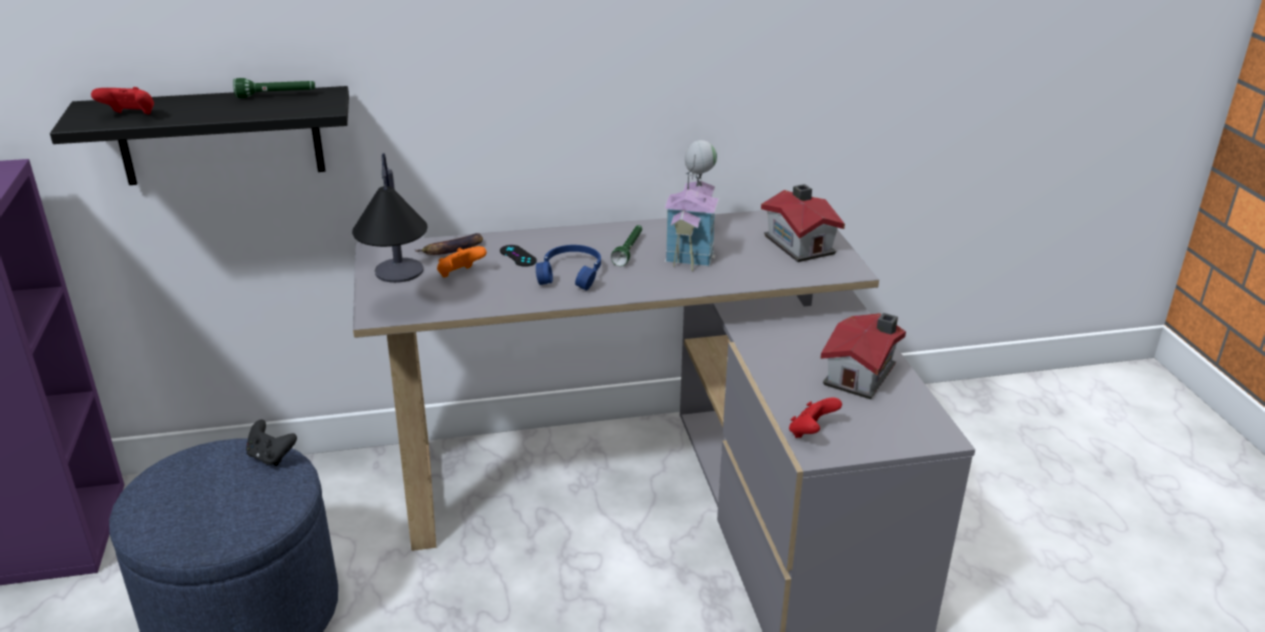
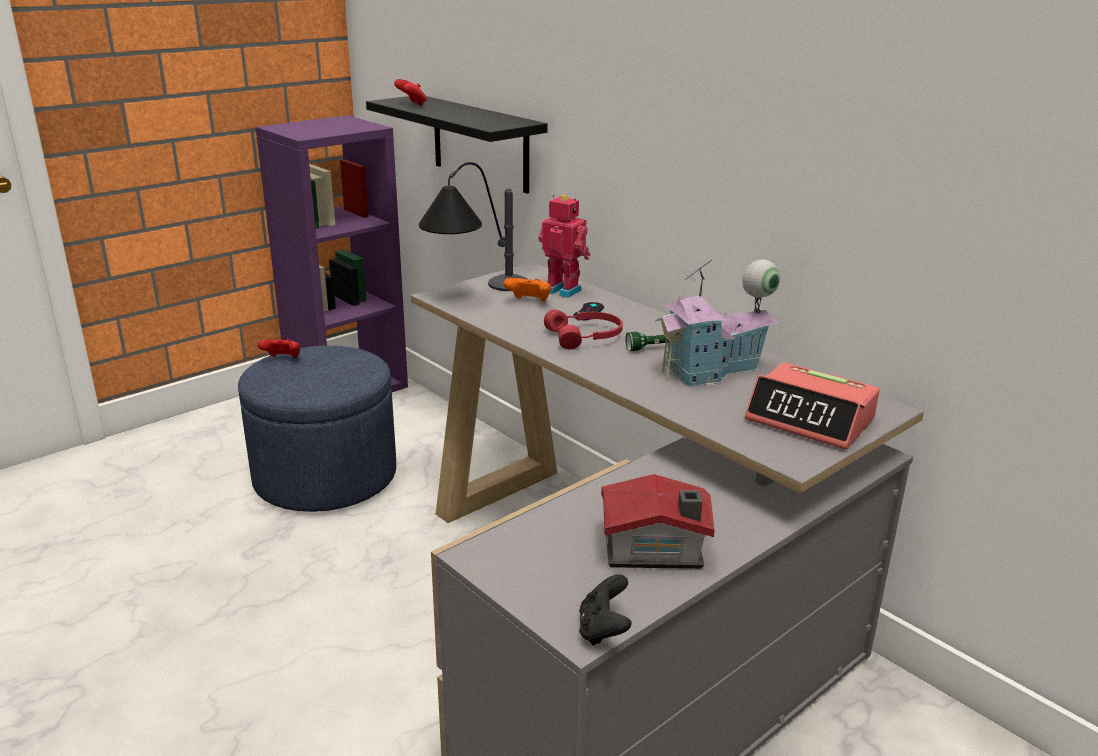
camera: 60 degrees right, 5 degrees down
green flashlight [233,78,315,98] -> none
black game controller [246,420,297,466] -> black game controller moved to [579,574,632,645]
banana [414,233,483,255] -> toy robot [538,195,591,298]
blue headphones [536,245,601,291] -> red headphones [544,309,623,349]
toy house [761,184,845,262] -> alarm clock [745,362,880,450]
red game controller [789,397,842,438] -> red game controller moved to [257,338,300,358]

